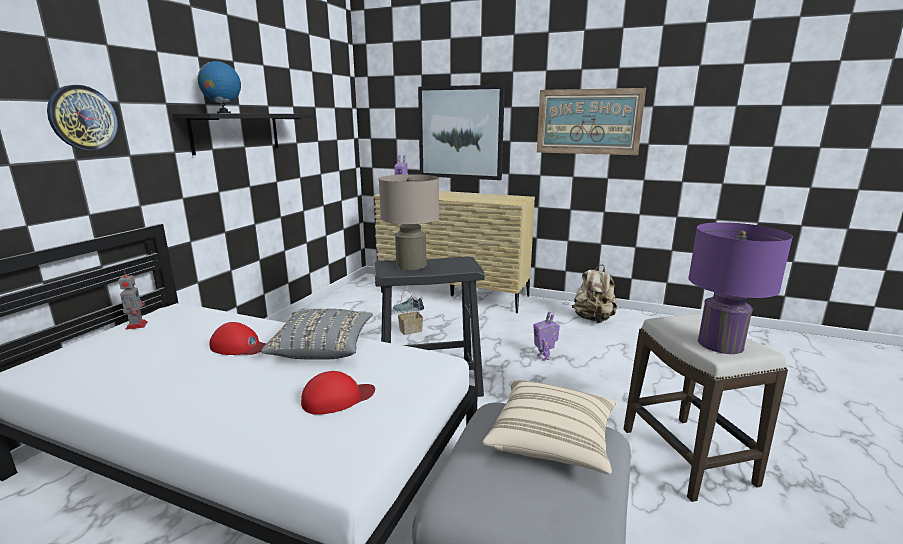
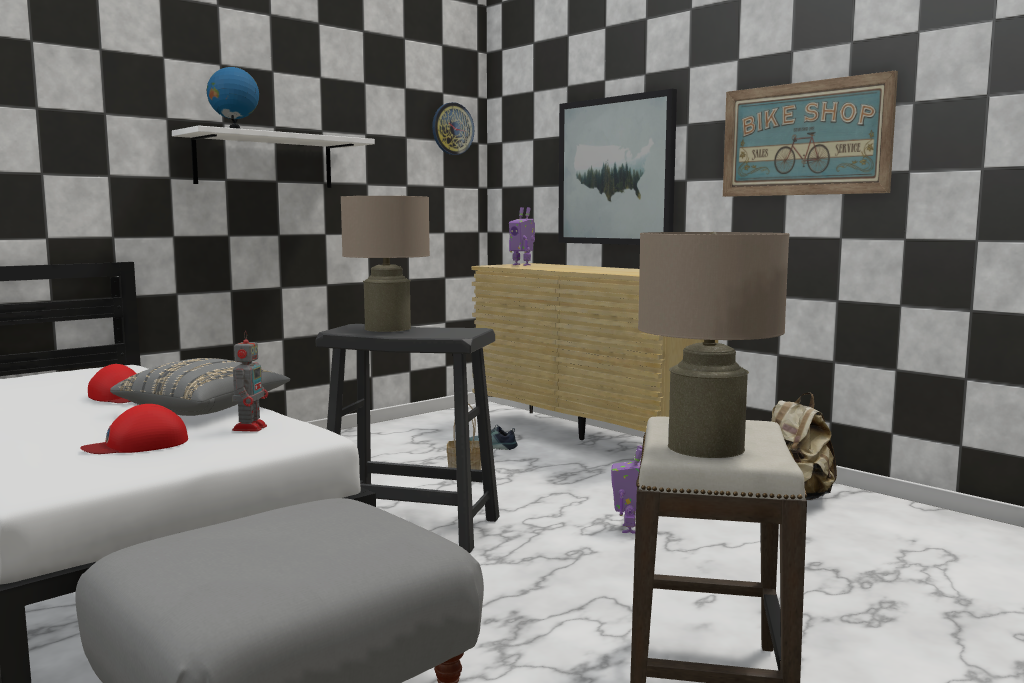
camera: 25 degrees right, 10 degrees down
wall clock [47,85,118,150] -> wall clock moved to [432,102,474,155]
toy robot [119,270,148,330] -> toy robot moved to [232,331,268,432]
black shelf [172,113,315,155] -> white shelf [172,125,375,188]
red cap [301,371,375,415] -> red cap turned 150 degrees clockwise [80,404,188,454]
beige pillow [482,380,616,474] -> none
purple table lamp [688,222,793,354] -> beige table lamp [638,232,790,458]

